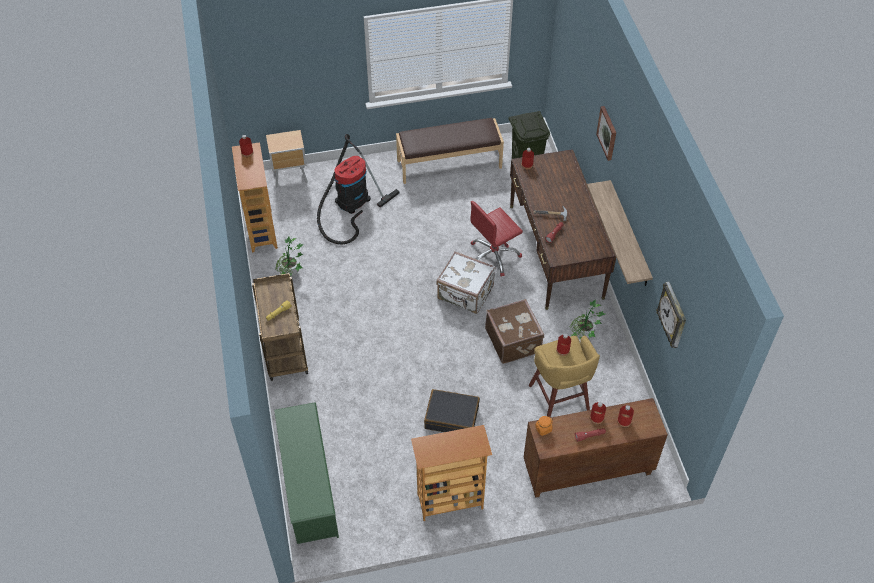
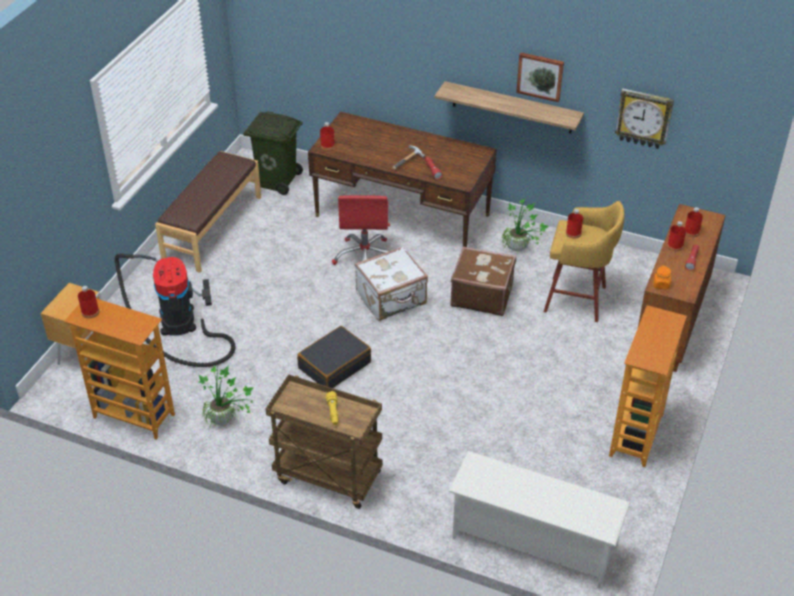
camera: 55 degrees left, 10 degrees down
green shoe rack [274,402,339,544] -> white shoe rack [448,451,631,589]
black suitcase [424,389,480,432] -> black suitcase moved to [297,326,371,388]
picture [596,106,616,161] -> picture moved to [516,53,564,102]

